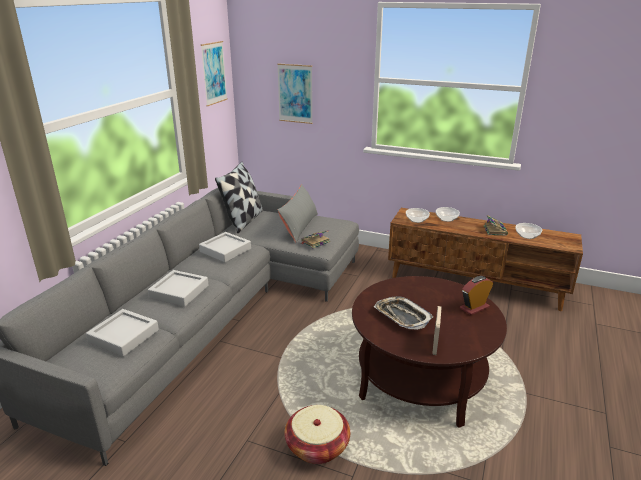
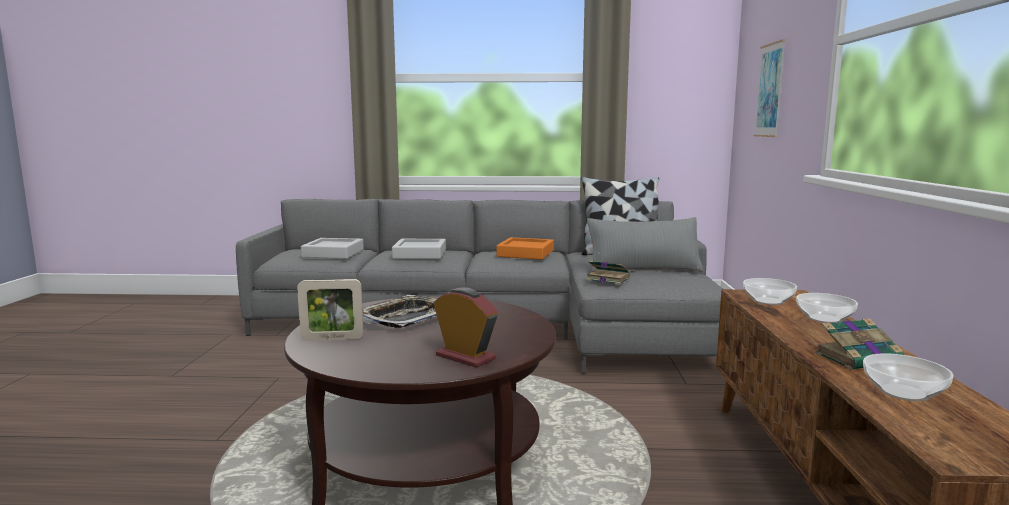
camera: 70 degrees right, 15 degrees down
grey tray [199,232,251,262] -> orange tray [496,237,554,259]
picture [200,41,228,106] -> none
basket [285,405,350,464] -> none

